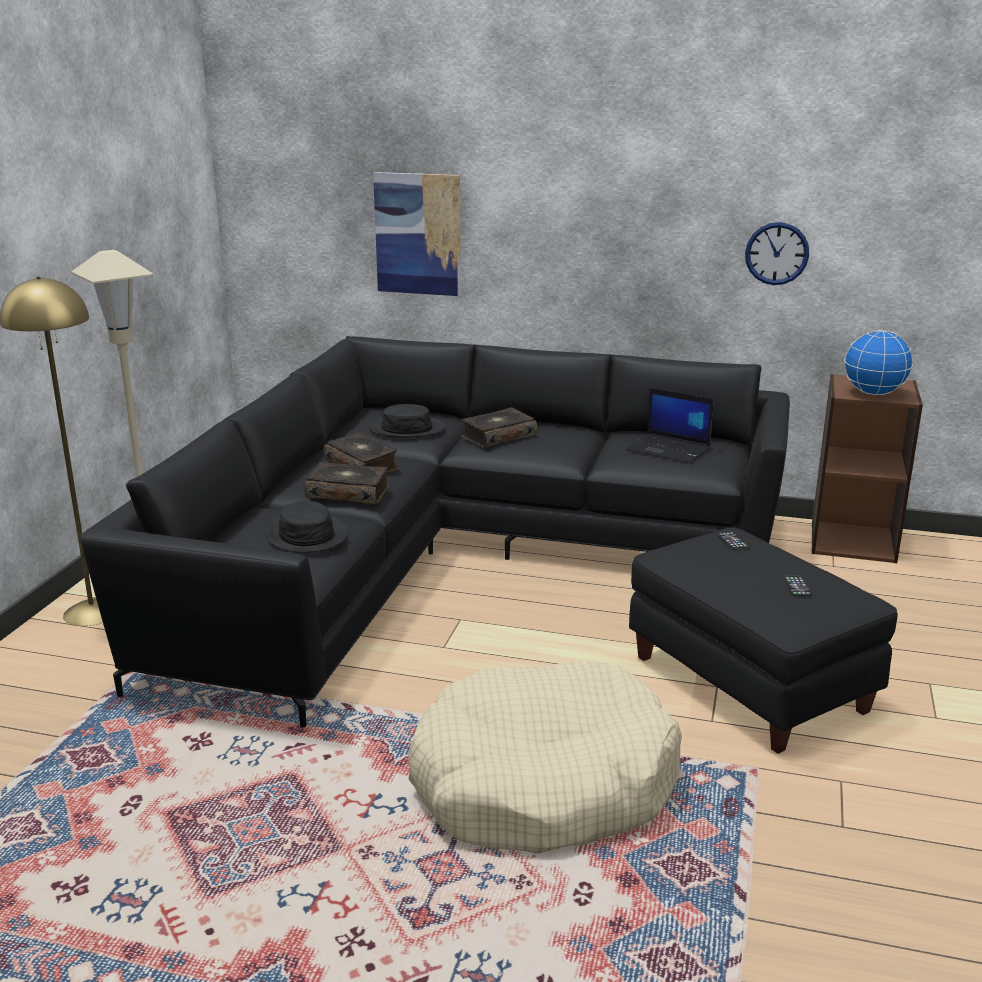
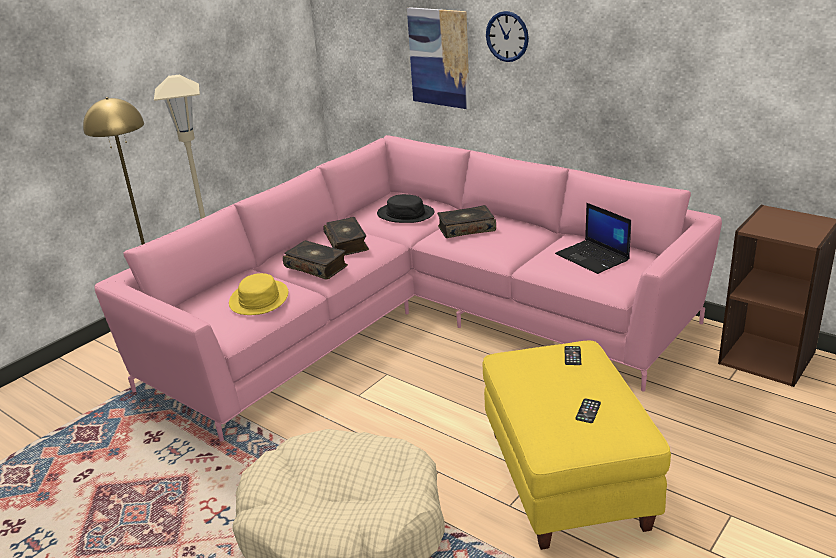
camera: 25 degrees right, 5 degrees up
black sofa [80,336,790,727] -> pink sofa [95,135,722,441]
black hat [265,501,347,553] -> yellow hat [229,273,288,315]
black ottoman [629,528,898,754] -> yellow ottoman [483,341,671,550]
wall clock [745,222,809,285] -> wall clock moved to [486,11,529,62]
globe [844,330,913,395] -> none

